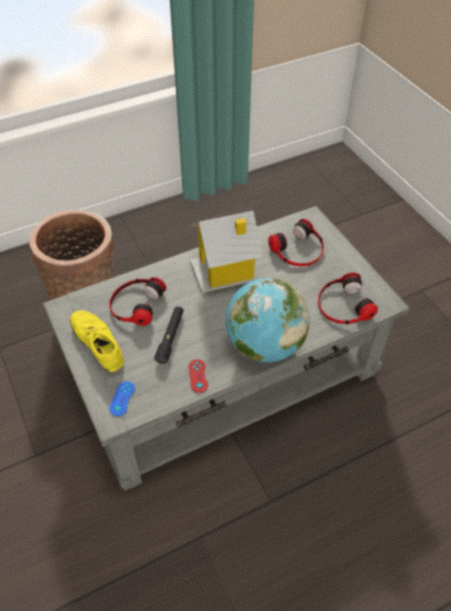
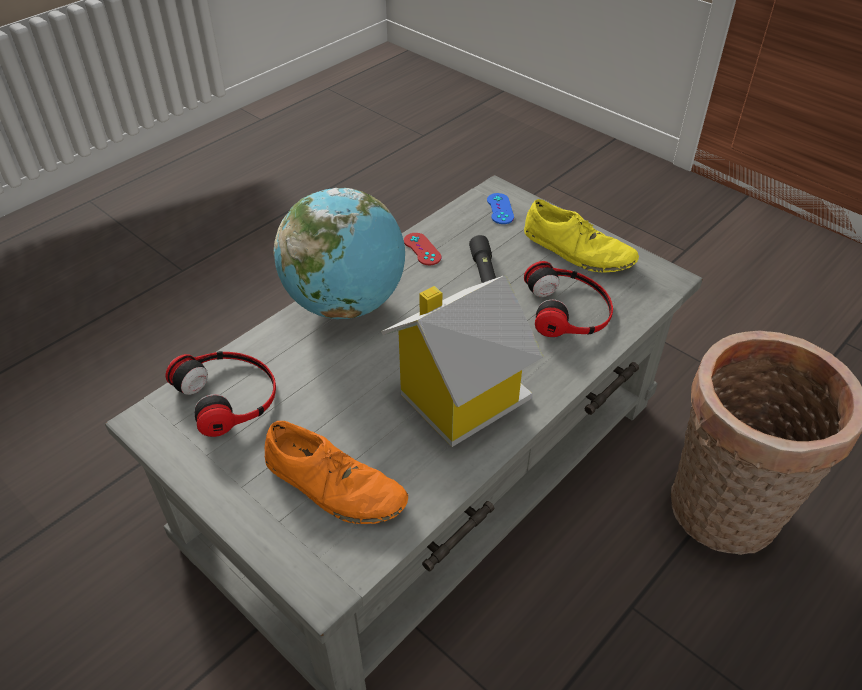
camera: 160 degrees right, 5 degrees down
headphones [268,219,324,266] -> orange shoe [265,421,408,524]

